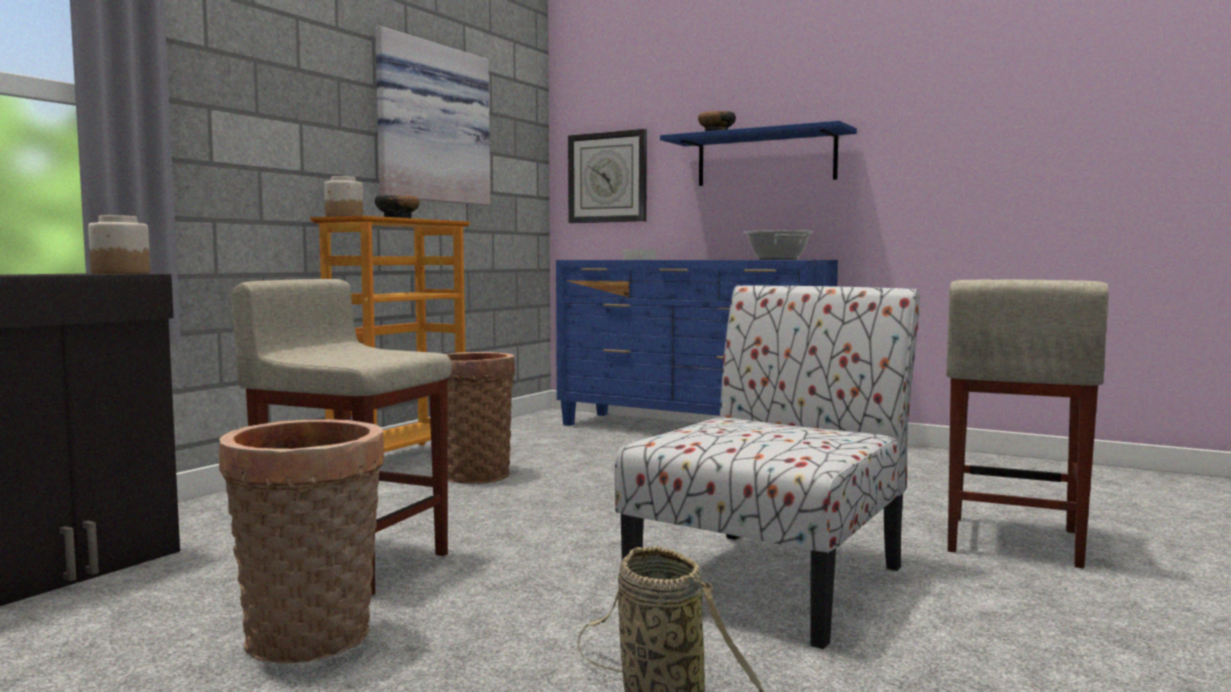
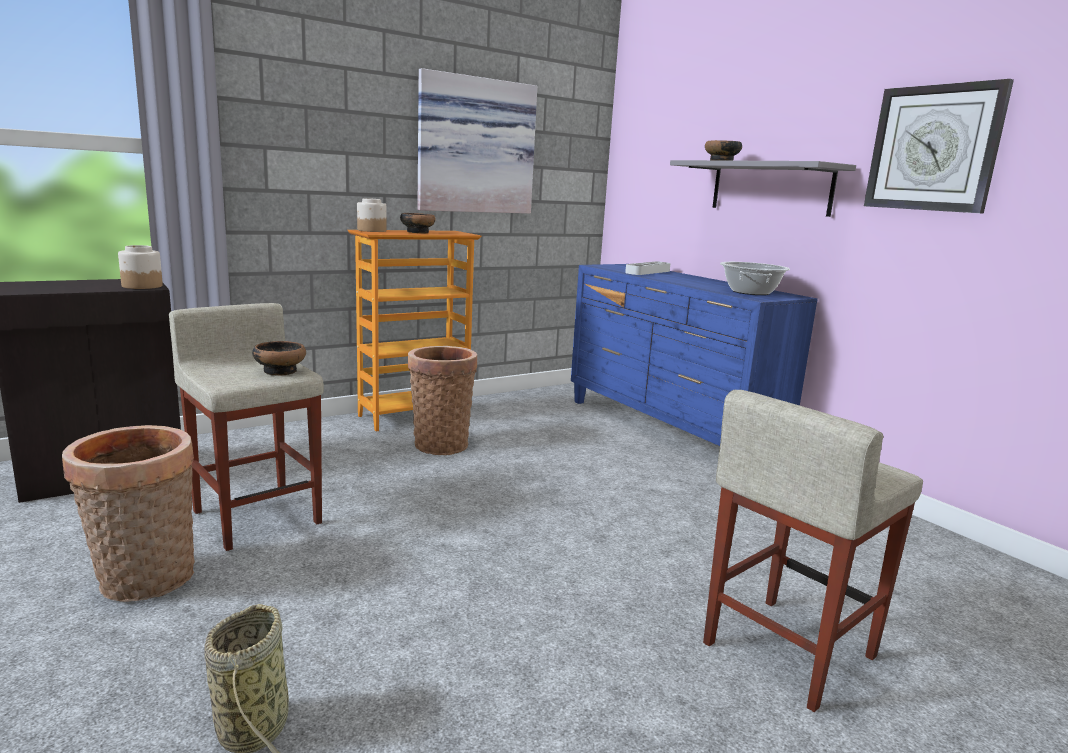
camera: 25 degrees right, 10 degrees up
wall clock [568,129,647,223] -> wall clock moved to [864,79,1014,214]
chair [614,285,920,649] -> none
blue shelf [660,121,857,186] -> grey shelf [670,160,856,217]
none -> bowl [252,341,306,376]

